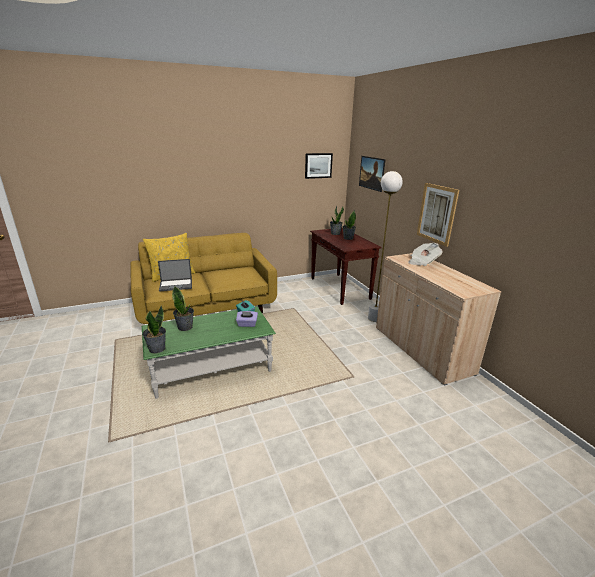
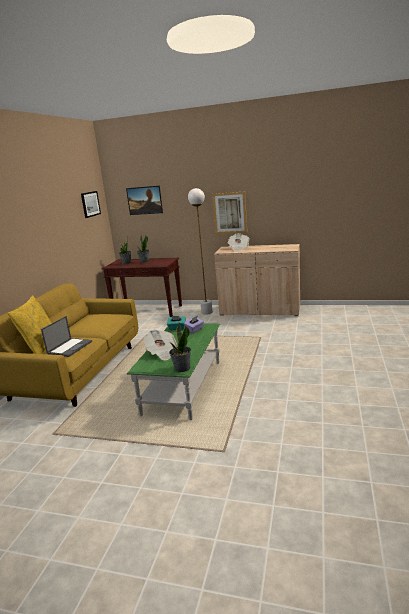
camera: 50 degrees left, 5 degrees down
potted plant [172,286,194,331] -> newspaper [144,330,178,361]

